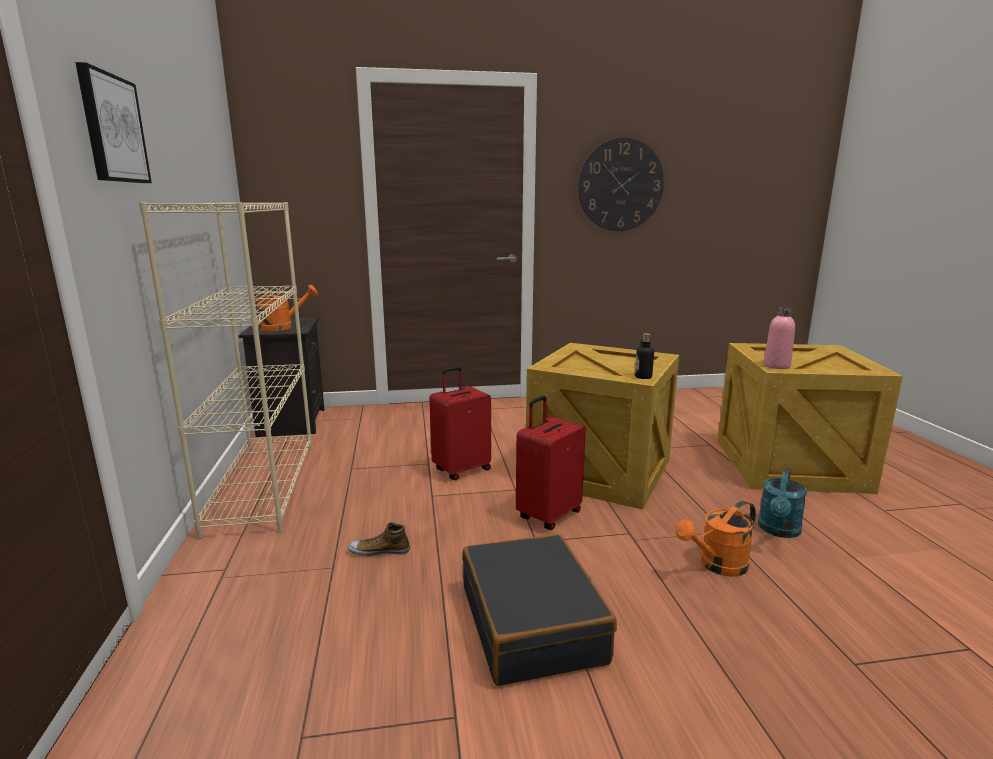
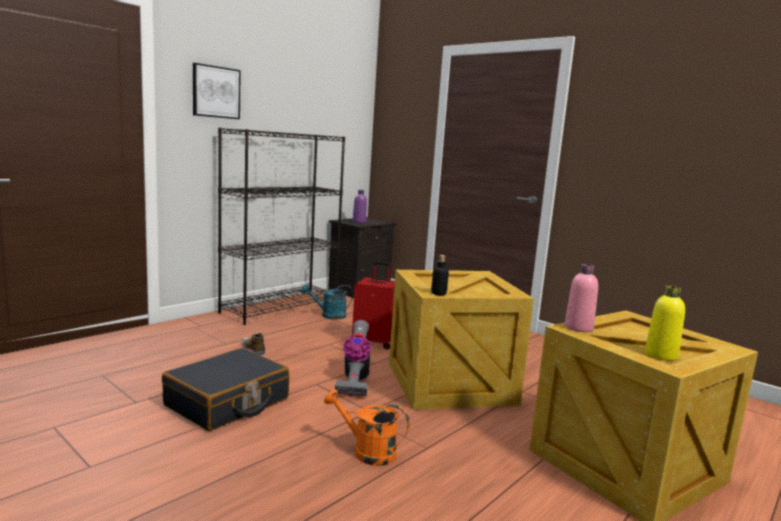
camera: 50 degrees right, 5 degrees down
beige bookcase [139,202,312,539] -> black bookcase [218,128,345,325]
orange watering can [247,284,318,331] -> purple bottle [353,190,367,223]
red suitcase [516,396,586,530] -> vacuum cleaner [335,320,371,397]
wall clock [578,137,664,231] -> none
turquoise watering can [758,467,807,538] -> turquoise watering can moved to [301,284,353,319]
none -> yellow bottle [645,285,685,361]

